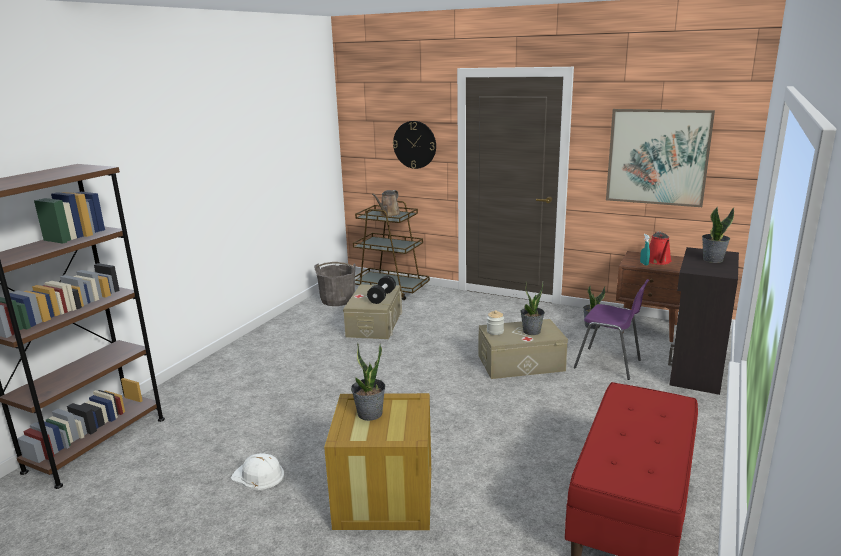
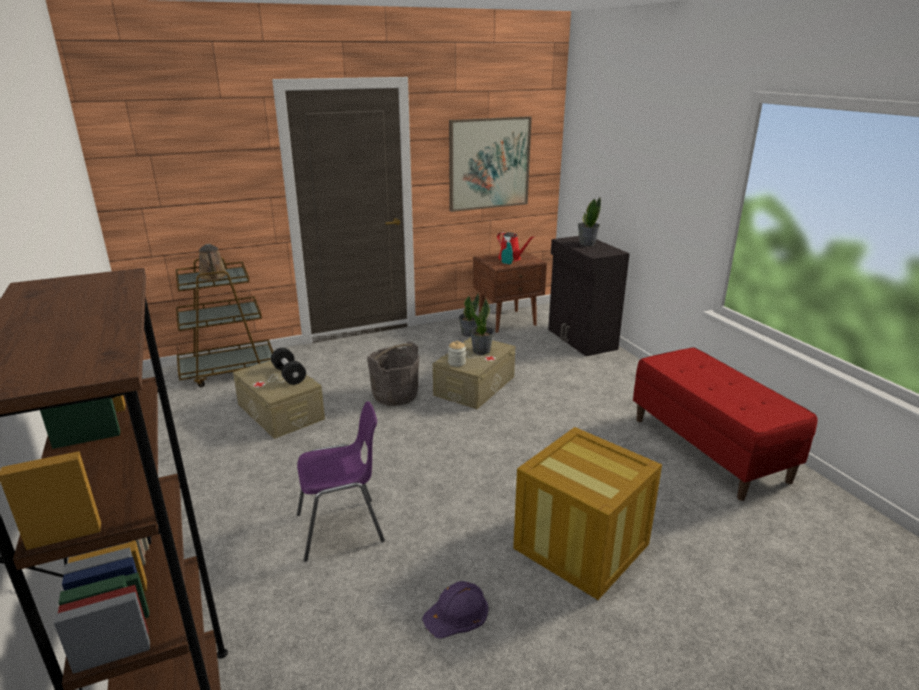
camera: 50 degrees left, 5 degrees up
white hard hat [231,453,284,490] -> purple hard hat [422,581,489,639]
grey bucket [314,262,356,306] -> grey bucket moved to [367,342,419,406]
potted plant [351,343,385,421] -> none
wall clock [393,121,436,169] -> none
purple chair [574,279,649,380] -> purple chair moved to [297,401,385,562]

